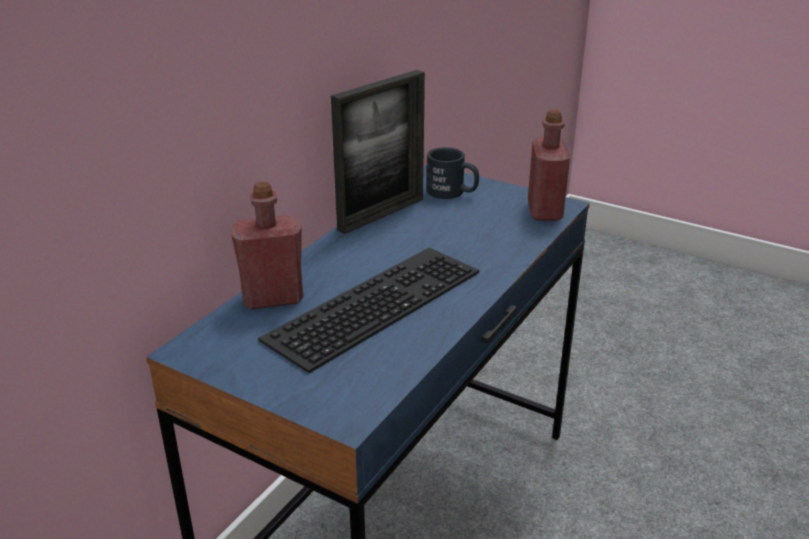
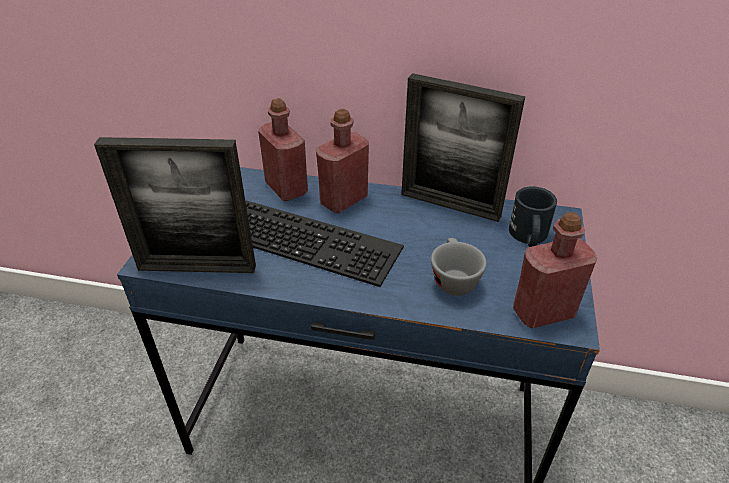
camera: 70 degrees right, 10 degrees up
none -> picture frame [94,137,256,273]
none -> red bottle [316,109,369,213]
none -> grey cup [431,238,487,296]

